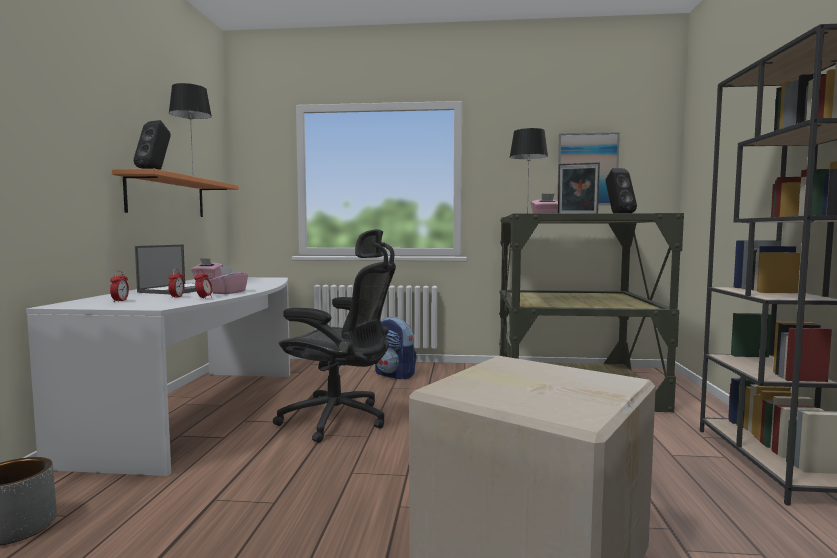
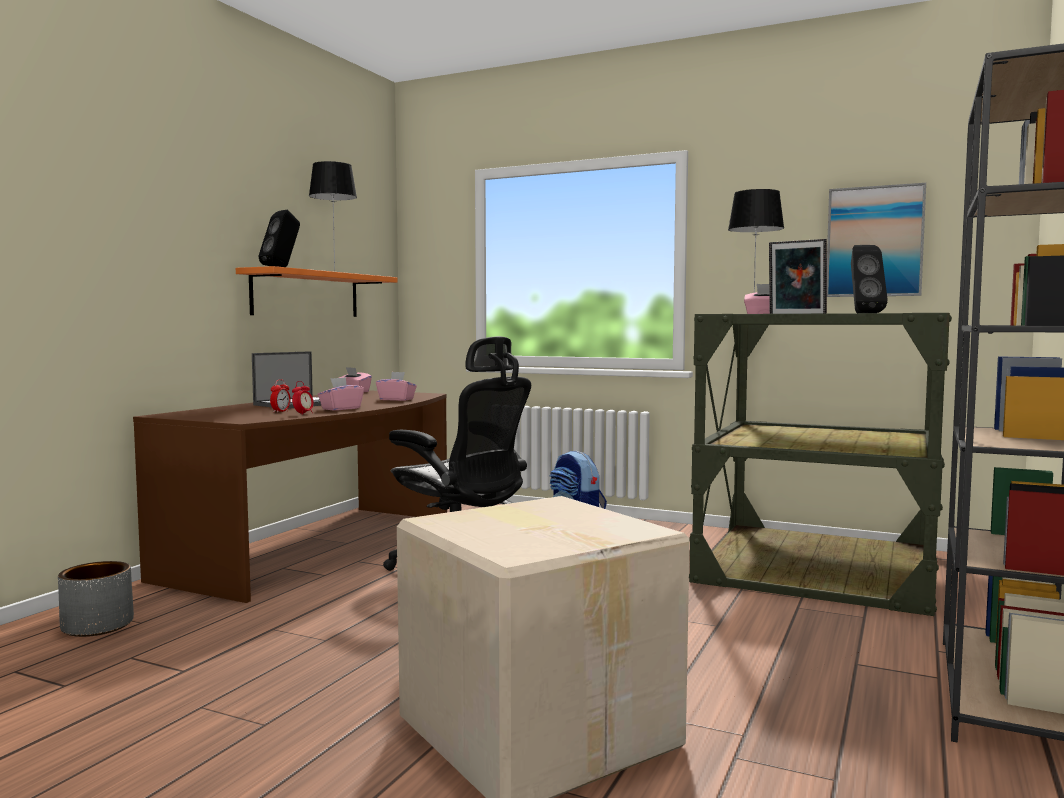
camera: 20 degrees right, 0 degrees up
white desk [26,277,290,476] -> brown desk [133,390,447,603]
alarm clock [110,271,129,302] -> none
none -> pink tissue box [376,372,417,401]

